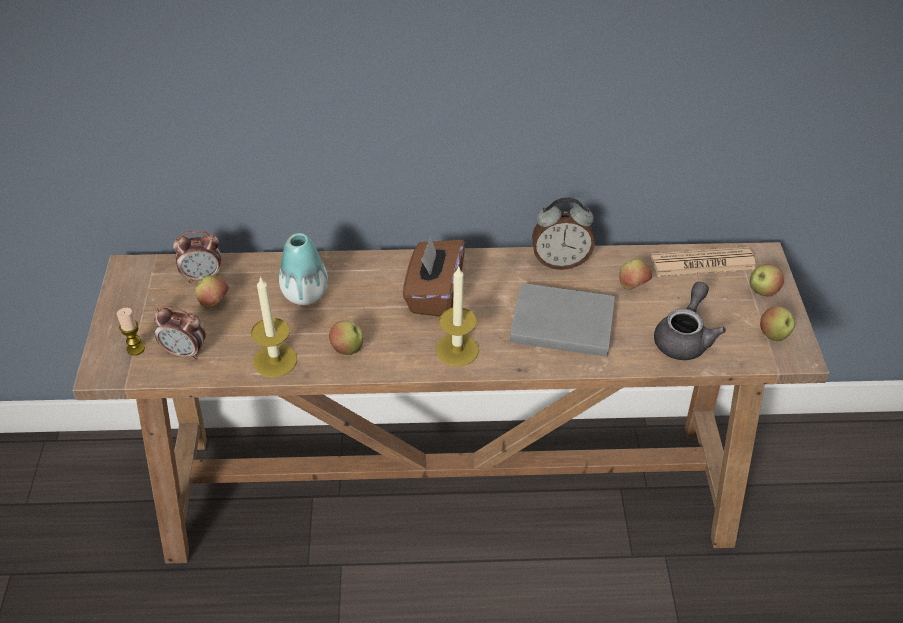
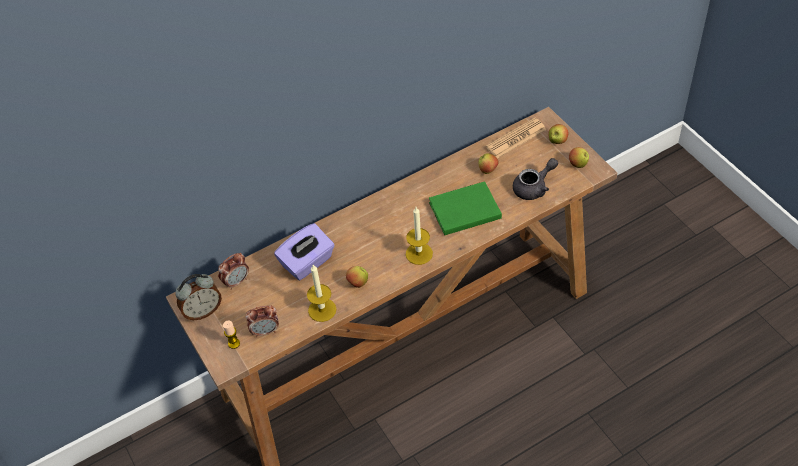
camera: 25 degrees left, 5 degrees up
apple [195,275,229,309] -> none
vase [279,233,328,305] -> purple tissue box [274,223,335,280]
brown tissue box [403,236,465,317] -> none
grey book [510,283,615,357] -> green book [429,181,502,236]
alarm clock [532,197,595,270] -> alarm clock moved to [175,274,222,320]
grey teapot [654,282,726,360] -> grey teapot turned 60 degrees clockwise [513,158,558,200]

